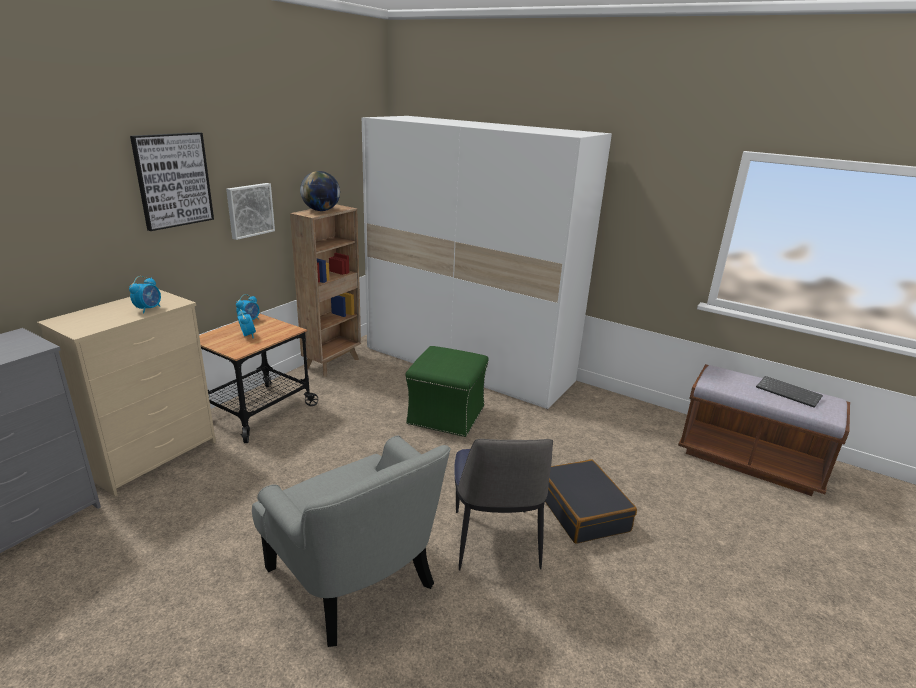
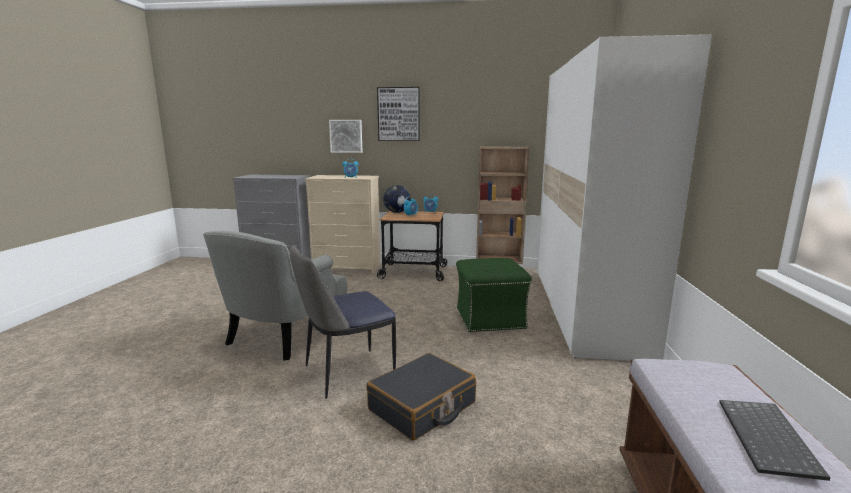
camera: 65 degrees right, 10 degrees down
picture [226,183,275,240] -> picture moved to [329,120,363,153]
globe [300,171,340,211] -> globe moved to [383,185,411,213]

